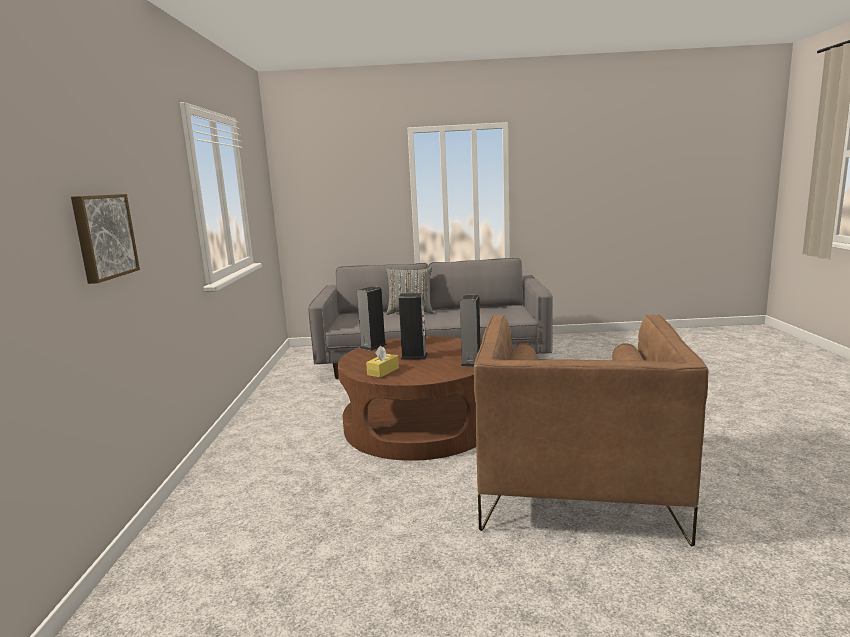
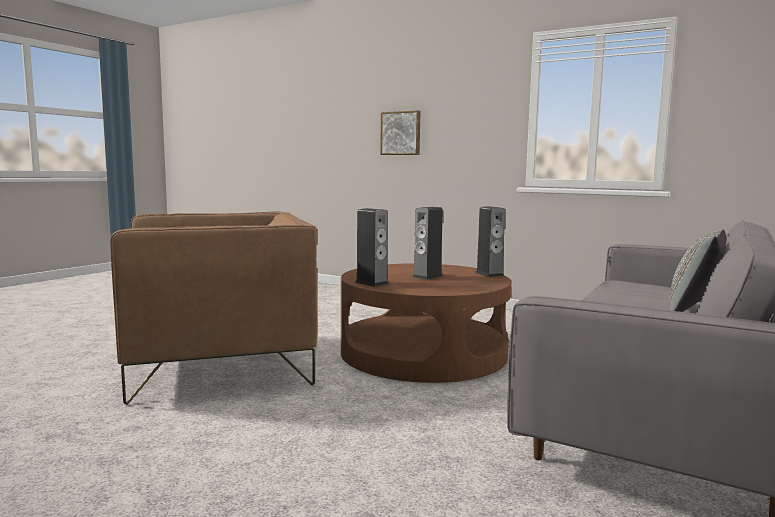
camera: 120 degrees right, 5 degrees down
yellow tissue box [366,346,399,378] -> none
brown armchair [474,315,709,546] -> brown armchair turned 120 degrees clockwise [110,211,317,405]

